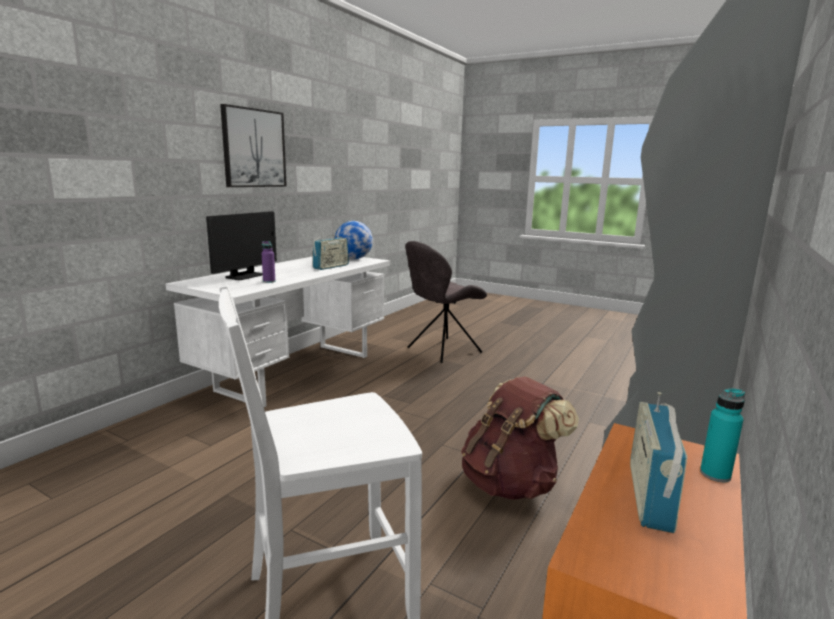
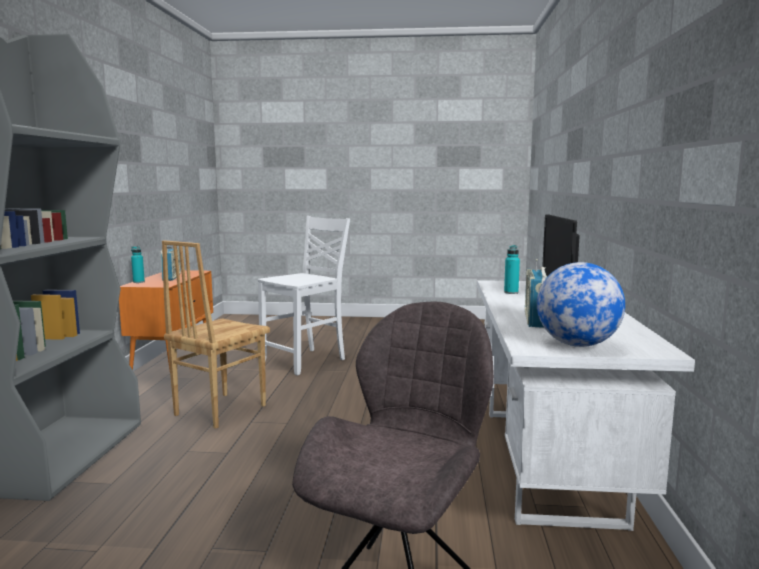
camera: 155 degrees right, 5 degrees down
picture [220,104,287,187] -> none
purple bottle [261,241,275,283] -> turquoise bottle [504,245,520,294]
brown backpack [461,376,579,500] -> brown chair [162,240,270,429]

